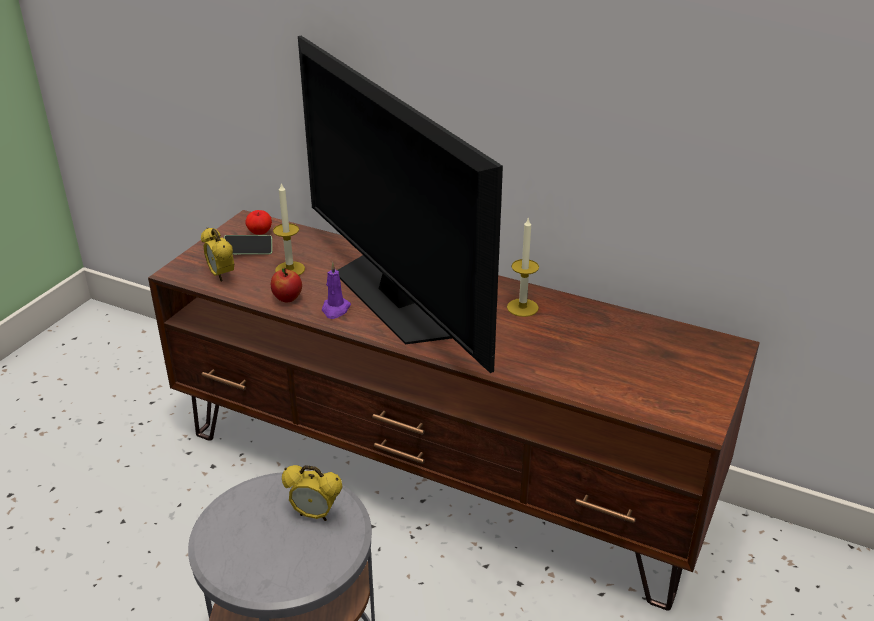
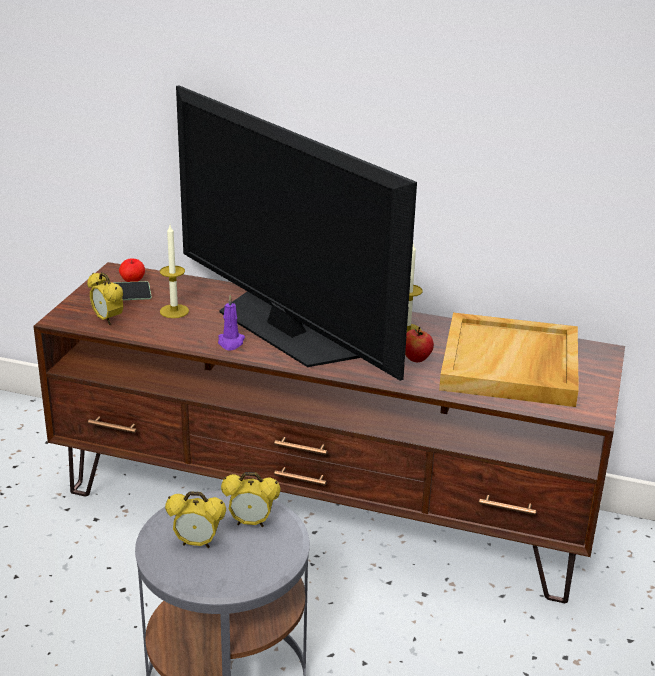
camera: 10 degrees left, 5 degrees down
apple [271,268,302,302] -> apple moved to [405,327,434,362]
none -> alarm clock [165,491,226,548]
none -> beige tray [439,313,579,407]

